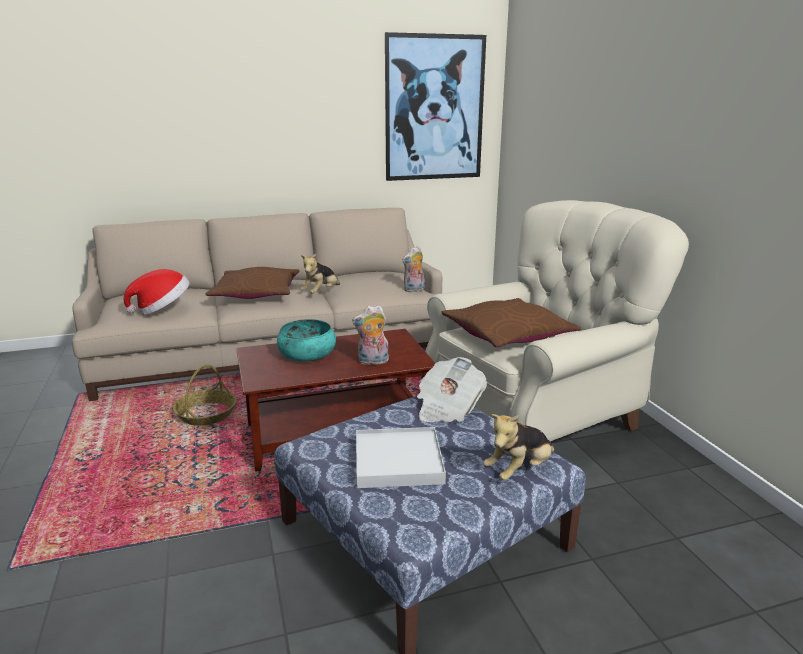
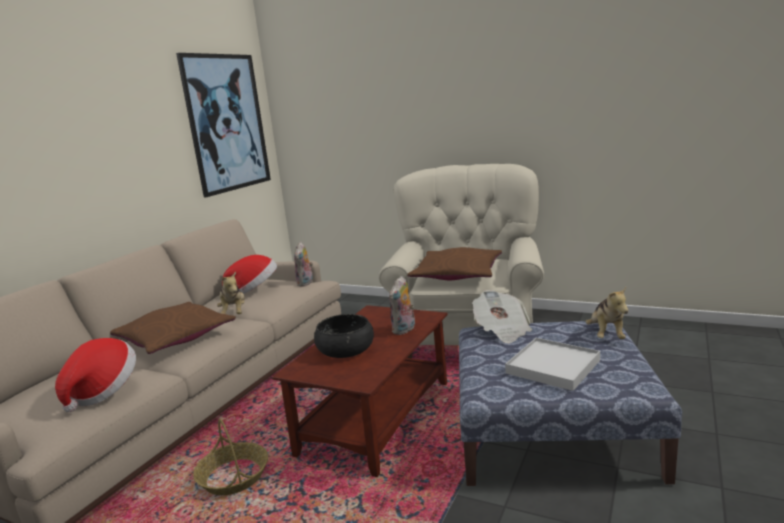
camera: 45 degrees left, 5 degrees down
turquoise bowl [277,319,336,362] -> black bowl [314,314,374,358]
none -> hat [222,255,277,294]

